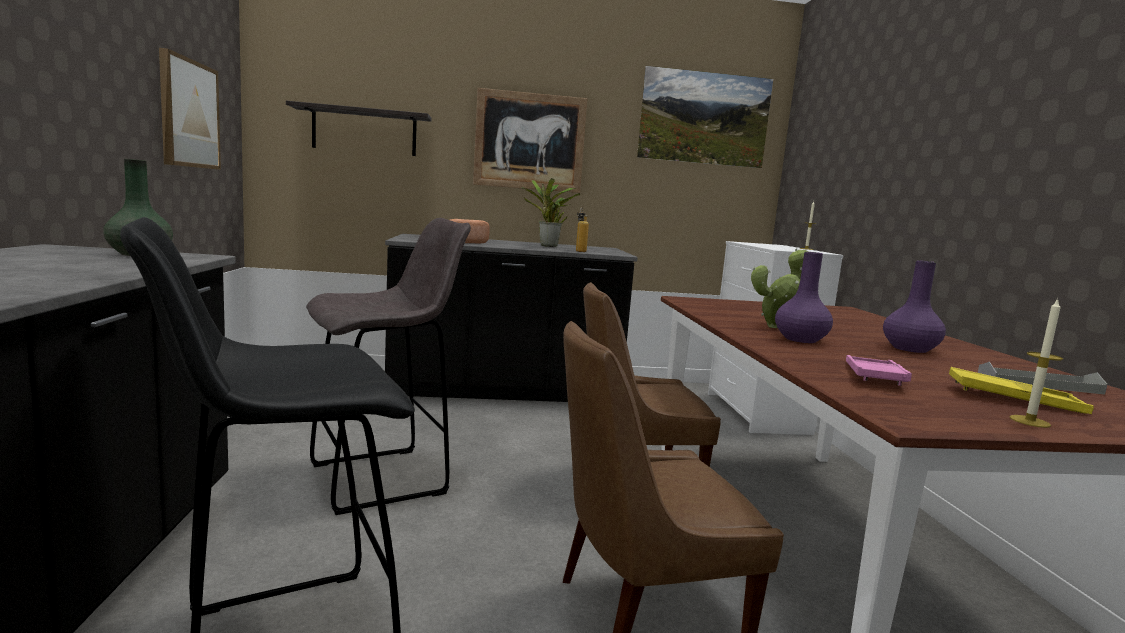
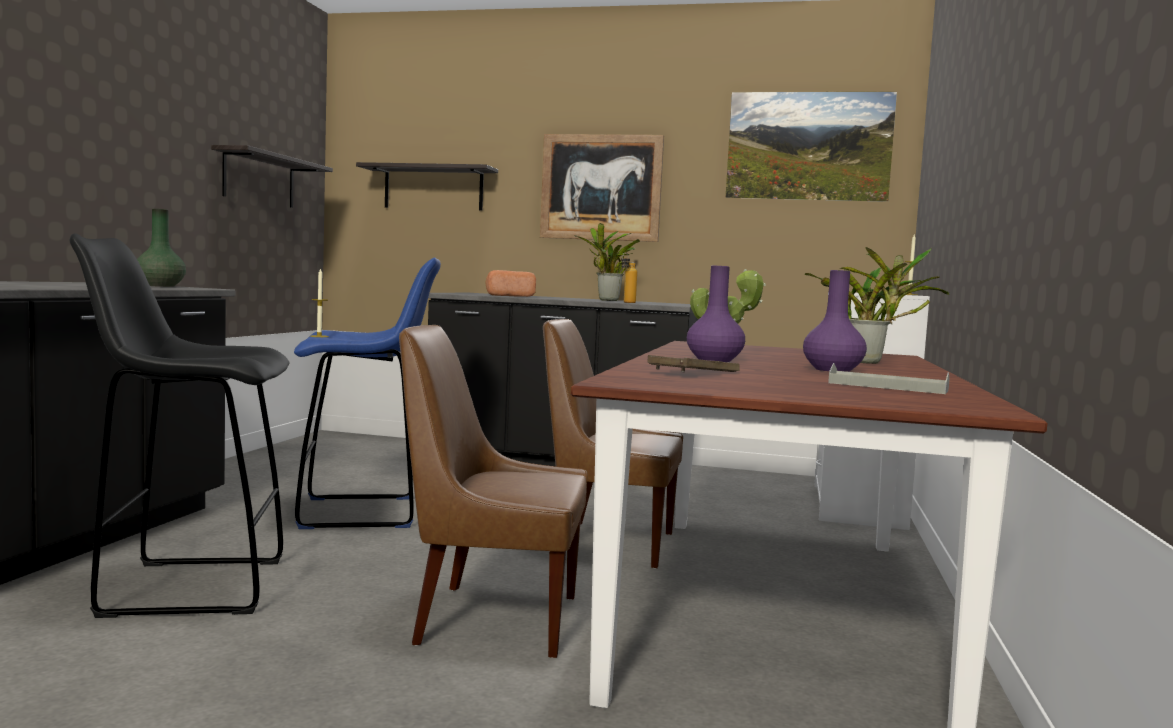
camera: 20 degrees right, 5 degrees down
picture [159,48,221,170] -> shelf [211,145,333,208]
grey stool [306,218,471,515] -> blue stool [294,258,441,529]
pink tray [846,355,912,386] -> brown tray [647,355,740,372]
yellow tray [949,367,1094,414] -> none
candle [1010,298,1063,428] -> candle moved to [310,268,329,337]
none -> potted plant [805,247,949,364]

